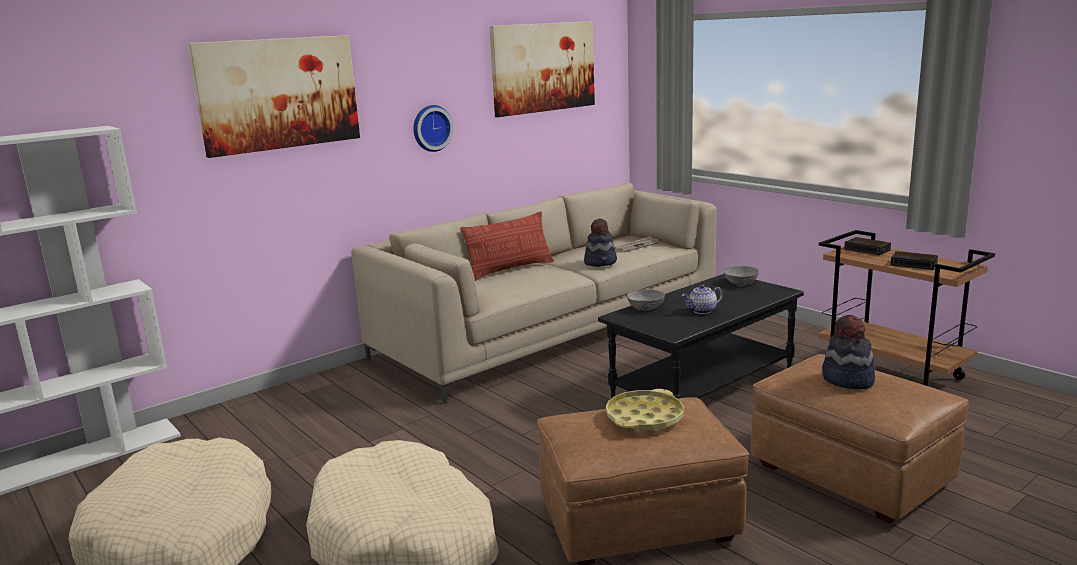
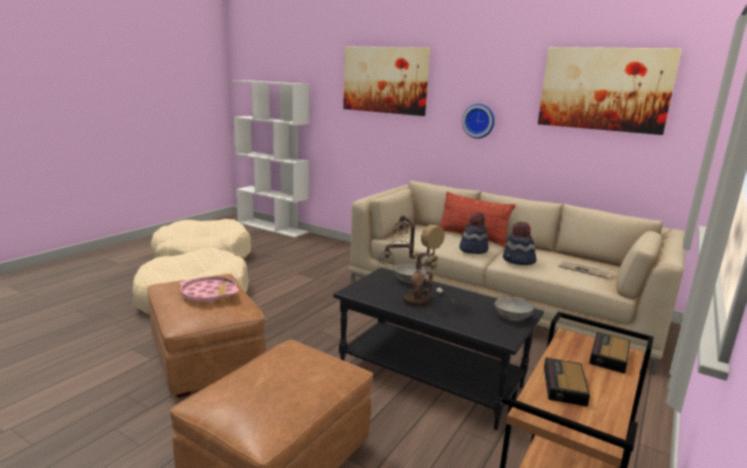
camera: 70 degrees right, 0 degrees up
yellow tray [606,389,684,430] -> pink tray [180,276,239,303]
teapot [682,285,723,314] -> table lamp [377,215,455,316]
hat [822,315,875,389] -> hat moved to [460,212,488,254]

